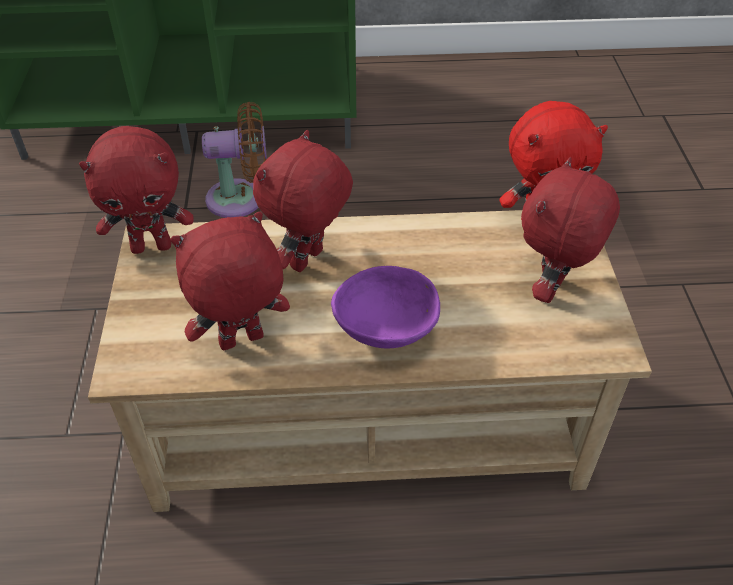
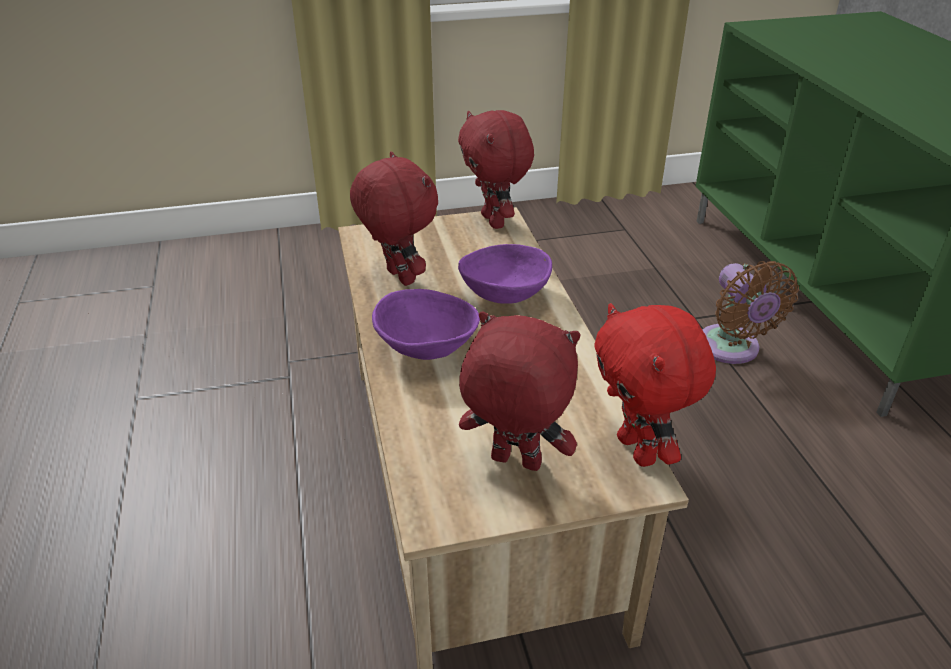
camera: 80 degrees right, 10 degrees down
red plush toy [253,130,353,272] -> purple bowl [458,244,552,304]

